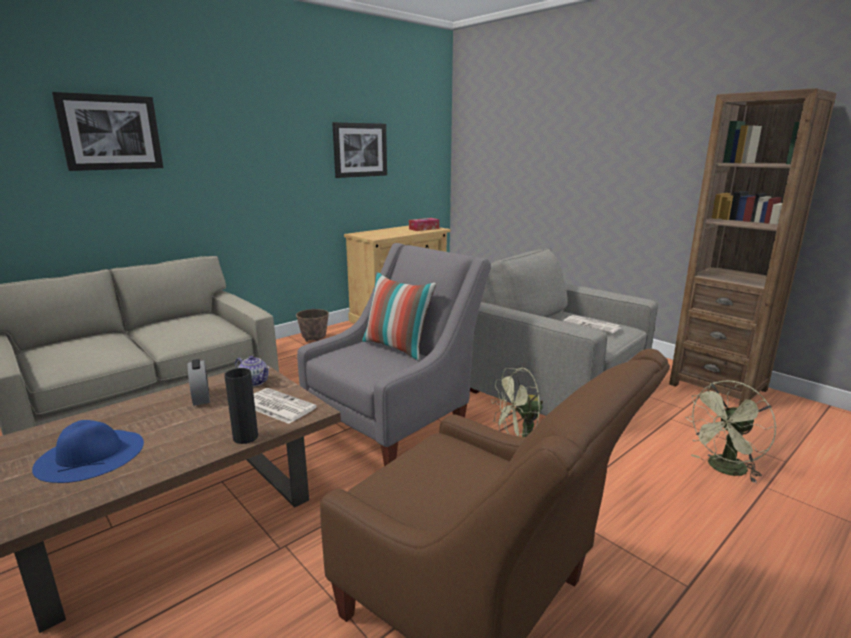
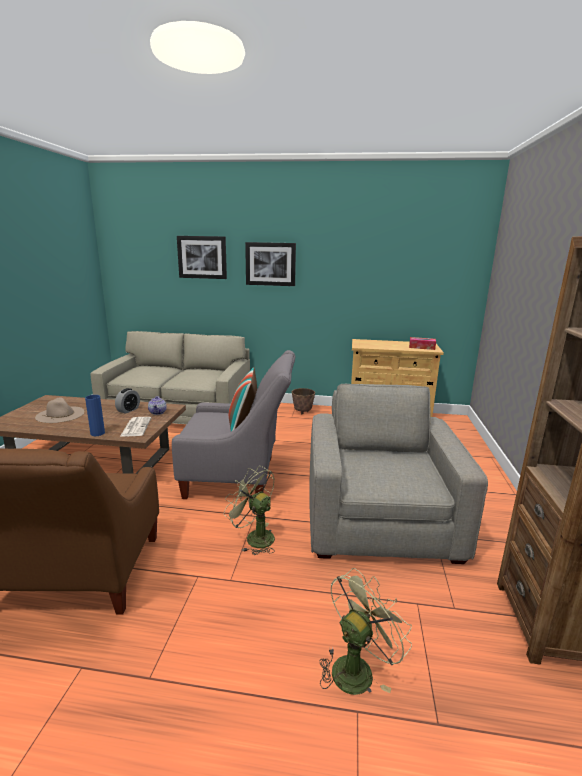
camera: 50 degrees right, 0 degrees up
blue hat [32,420,144,483] -> beige hat [35,397,84,423]
black vase [224,368,258,444] -> blue vase [85,395,105,436]
picture [332,122,387,178] -> picture moved to [245,242,296,286]
newspaper [563,315,622,333] -> none
green fan [686,381,776,483] -> green fan turned 120 degrees clockwise [320,568,412,695]

